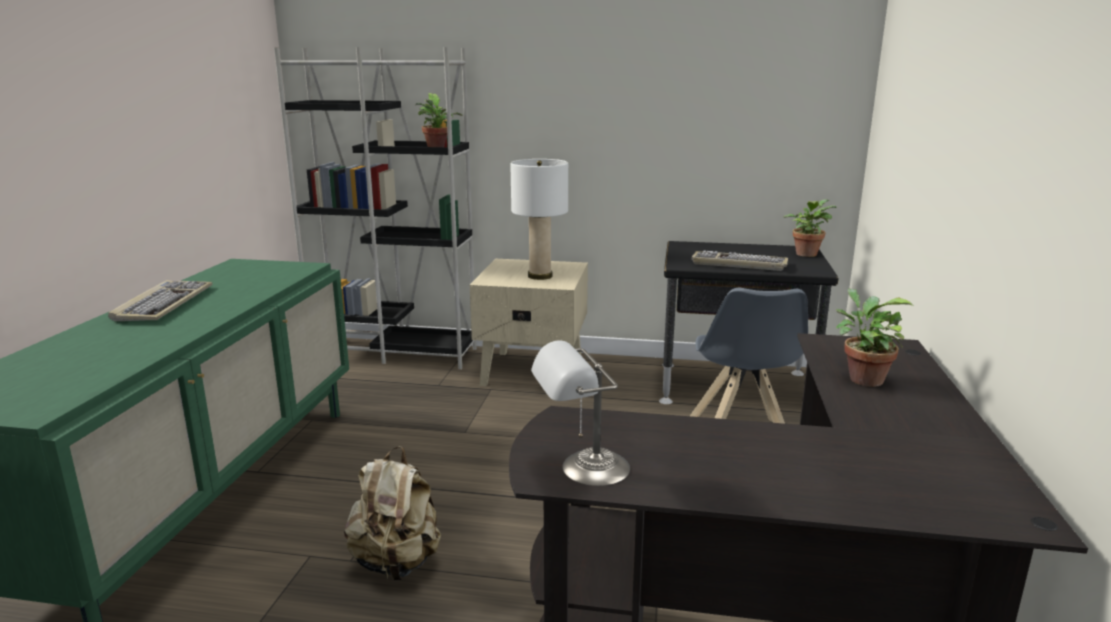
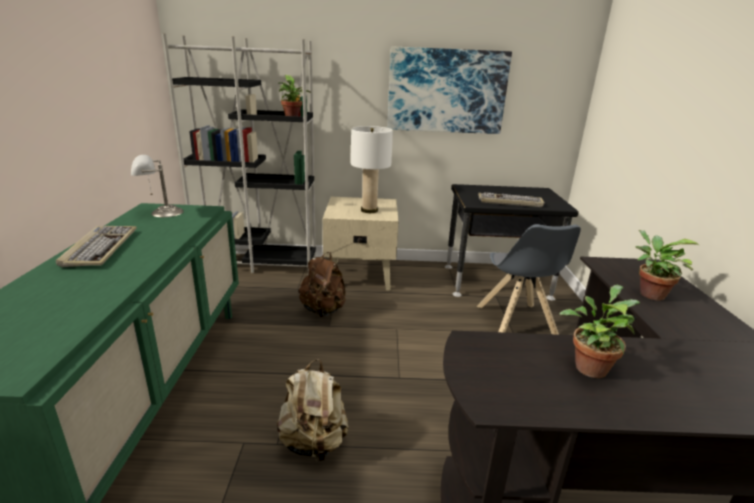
camera: 10 degrees left, 5 degrees up
white table lamp [531,340,630,486] -> white table lamp moved to [131,155,184,217]
potted plant [784,199,836,257] -> potted plant moved to [559,285,640,378]
none -> brown backpack [299,252,346,317]
none -> picture [387,46,512,134]

